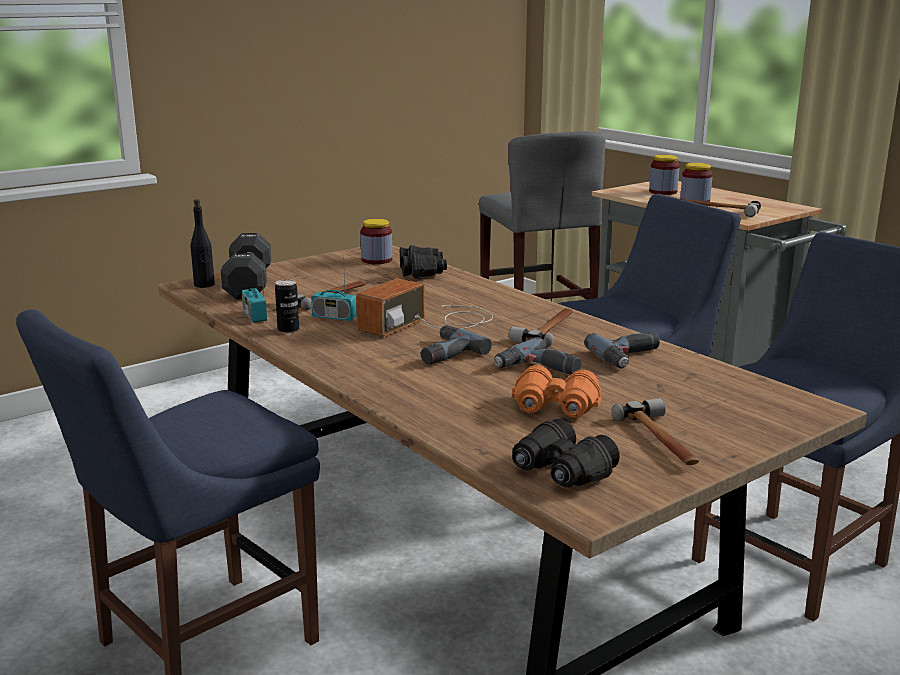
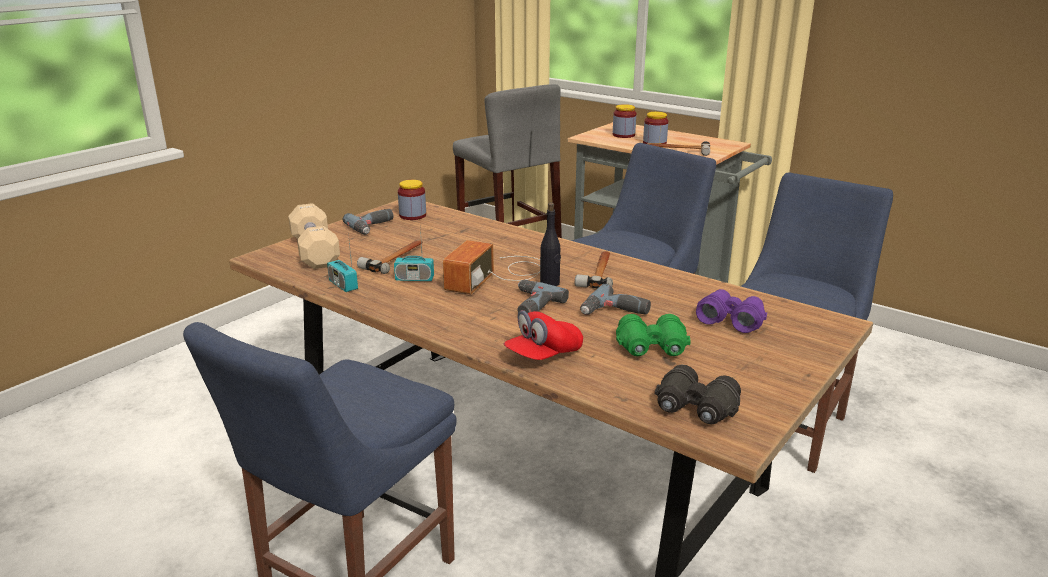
camera: 15 degrees left, 5 degrees up
black bottle [191,199,215,288] -> black bottle moved to [540,203,561,286]
black dumbbell [221,233,271,299] -> beige dumbbell [288,203,340,269]
can [275,279,299,333] -> none
black binoculars [400,245,447,279] -> none
orange binoculars [512,365,602,417] -> green binoculars [616,314,691,356]
power drill [584,332,660,368] -> power drill moved to [342,209,394,235]
hammer [611,399,699,465] -> none
none -> red cap [504,310,583,360]
none -> purple binoculars [696,289,767,333]

